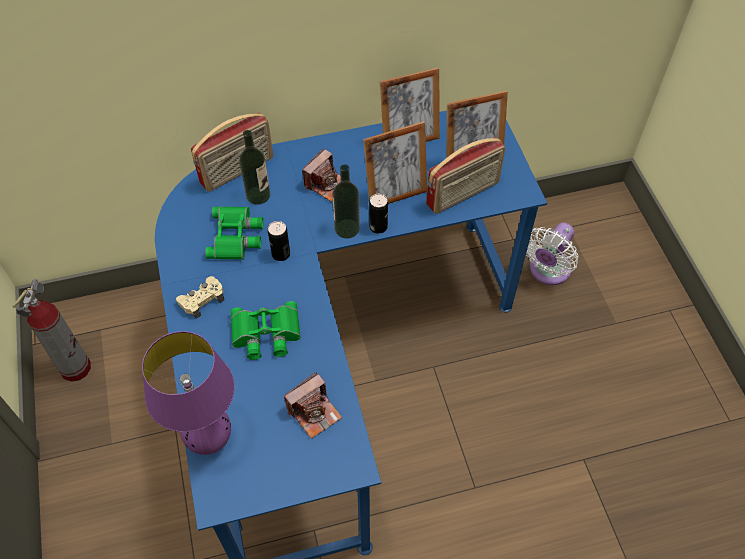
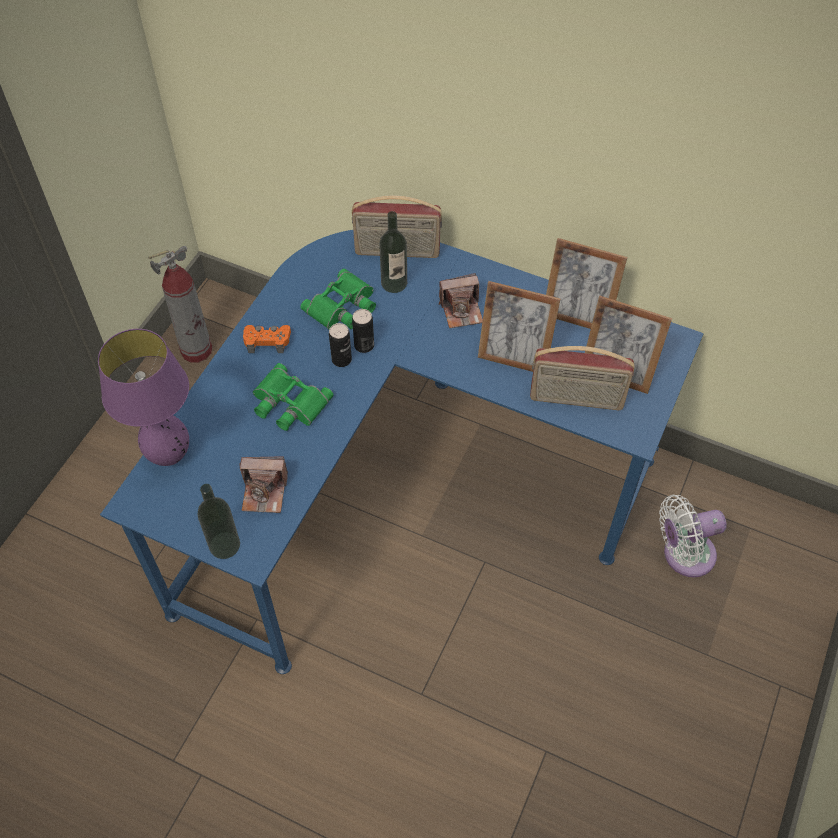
camera: 40 degrees right, 0 degrees up
beige game controller [176,276,224,319] -> orange game controller [243,325,291,353]
bottle [332,164,360,239] -> bottle moved to [198,484,240,559]
can [369,194,388,234] -> can moved to [329,323,352,367]

